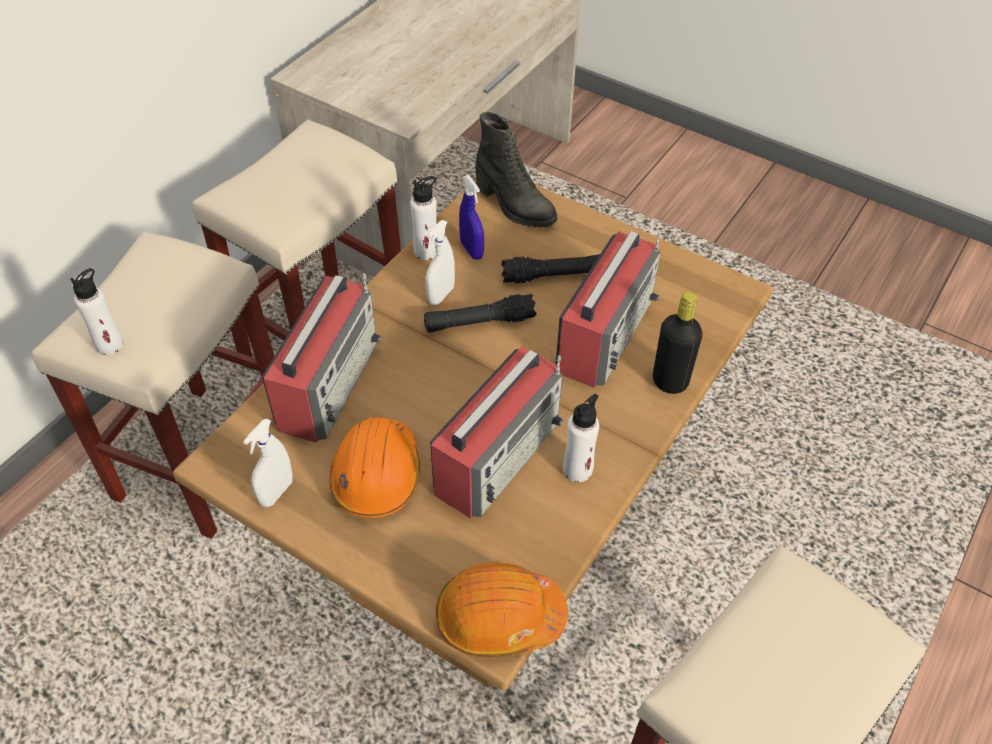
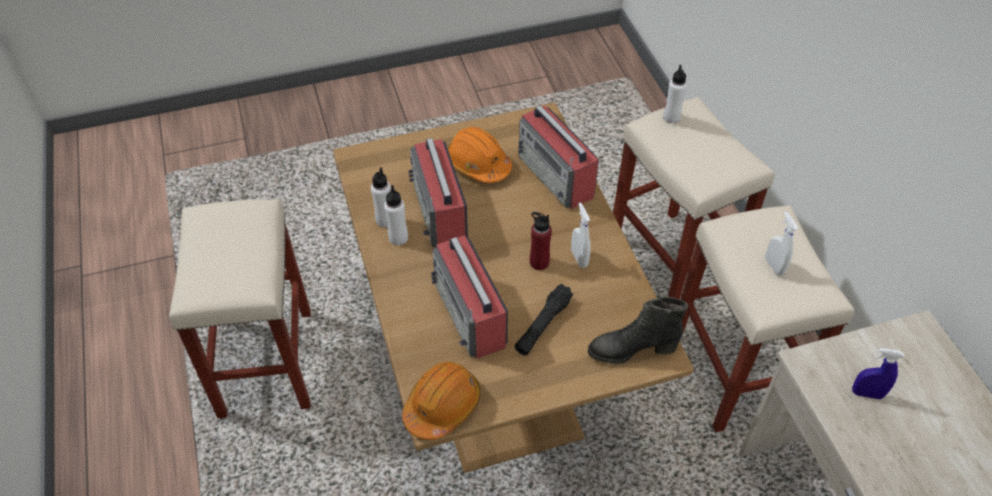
camera: 130 degrees right, 0 degrees up
white spray bottle [243,418,292,507] -> white spray bottle moved to [765,212,798,276]
white bottle [410,176,437,260] -> white bottle moved to [371,167,391,228]
black flashlight [424,294,537,333] -> red bottle [530,212,552,270]
orange hard hat [436,563,568,657] -> orange hard hat moved to [402,362,481,440]
blue spray bottle [459,175,484,260] -> blue spray bottle moved to [852,348,904,399]
black bottle [653,292,702,394] -> none

